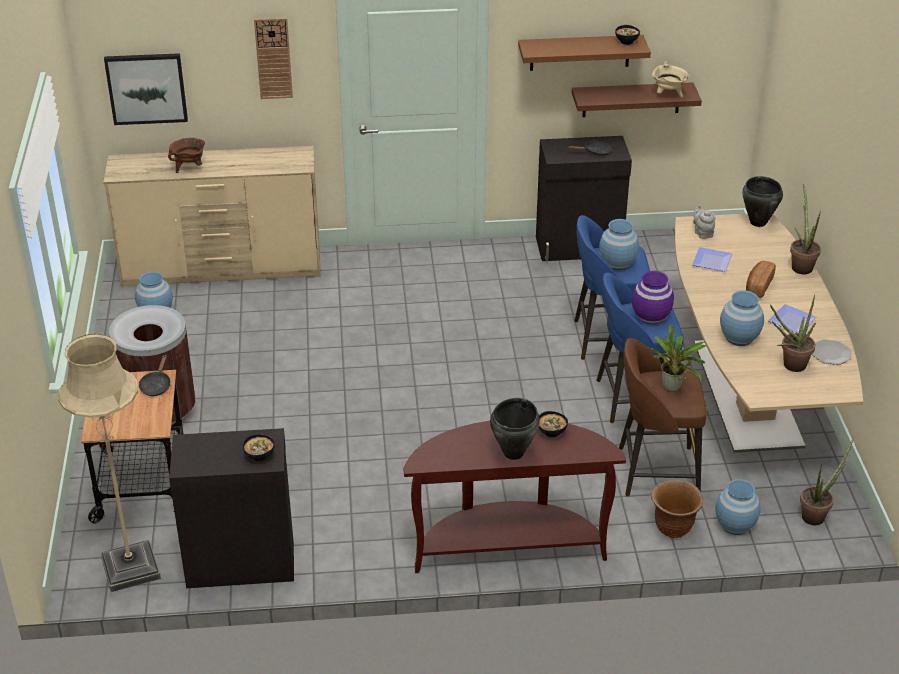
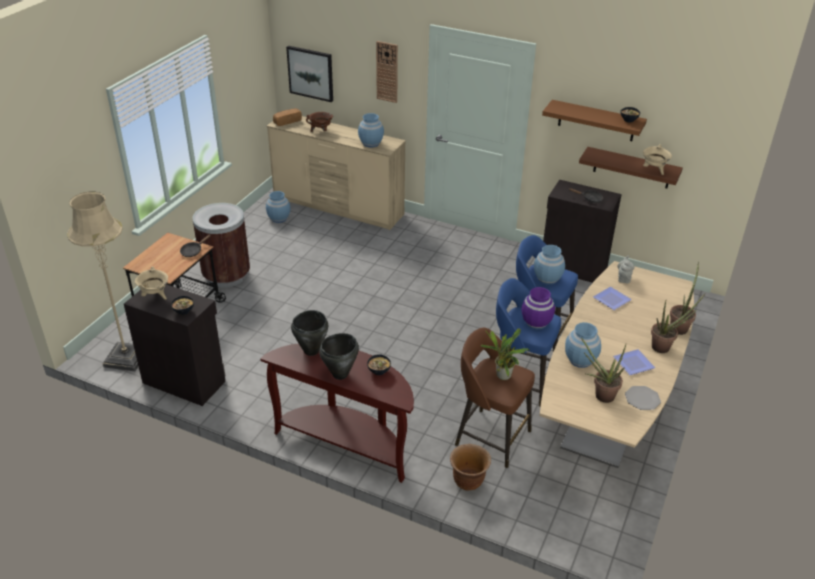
camera: 30 degrees right, 0 degrees up
blue vase [715,479,761,535] -> blue vase moved to [358,113,384,148]
black cooking pot [742,176,783,227] -> black cooking pot moved to [291,310,328,356]
bread [746,261,776,298] -> bread moved to [273,108,302,126]
potted plant [800,440,853,525] -> potted plant moved to [651,294,705,353]
none -> beige cooking pot [135,266,168,300]

